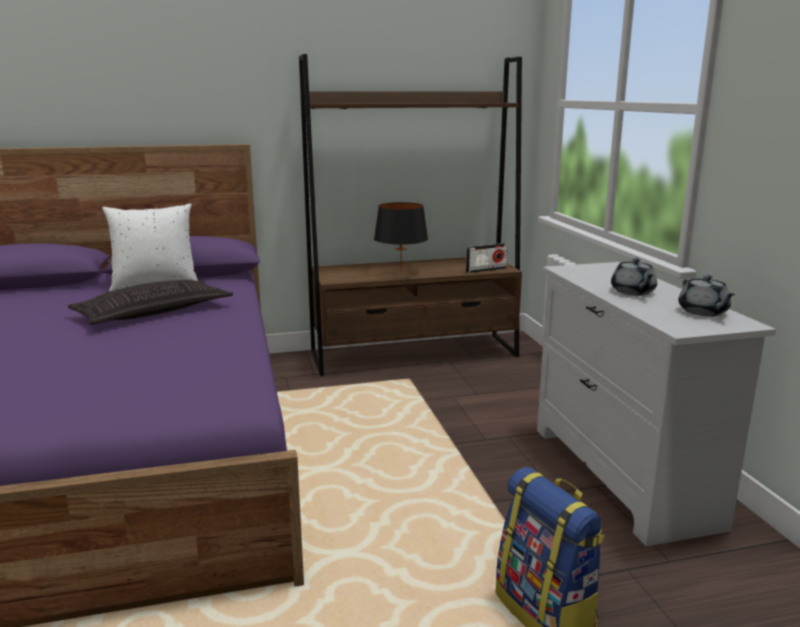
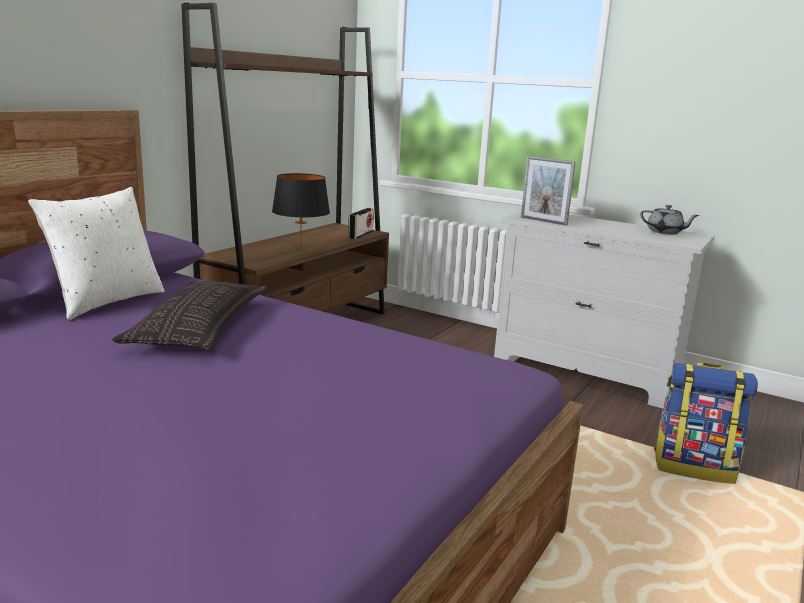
camera: 45 degrees left, 0 degrees up
grey teapot [611,258,657,295] -> none
none -> picture frame [521,156,576,226]

